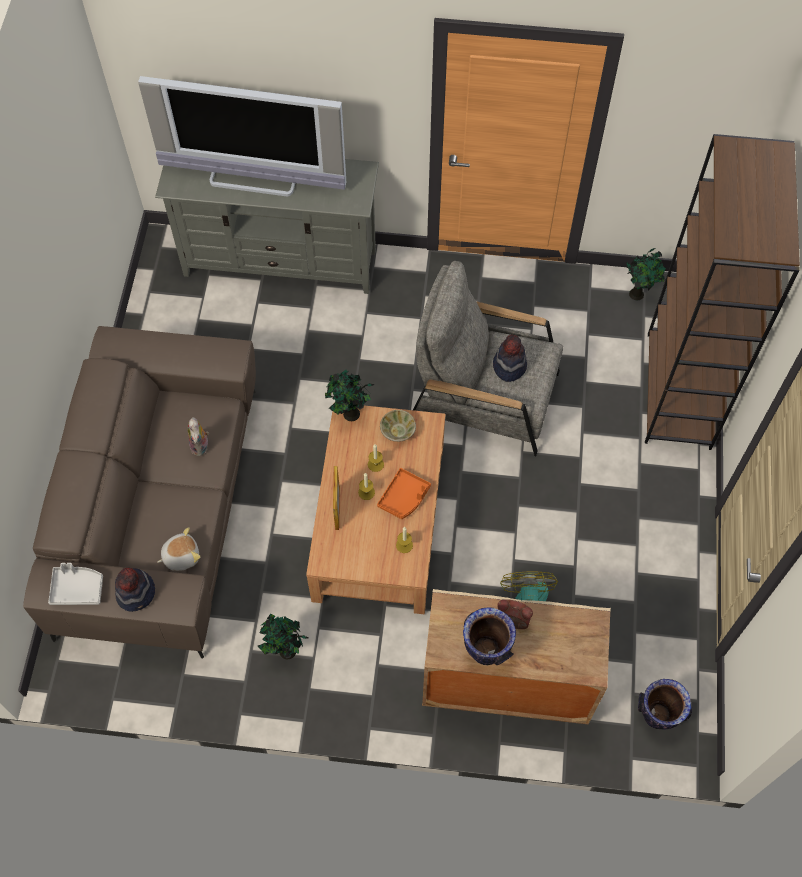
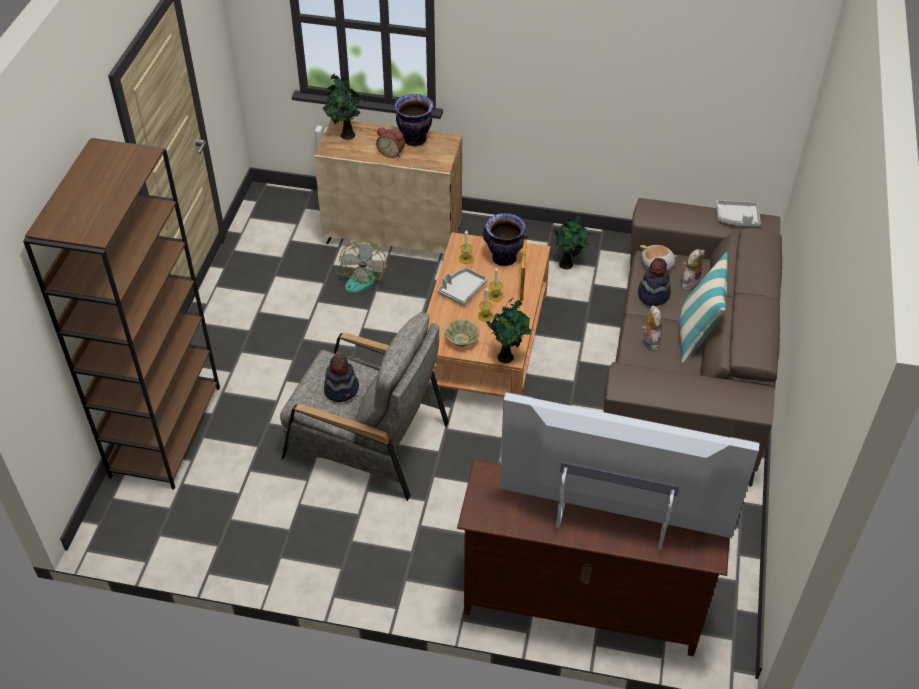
camera: 175 degrees left, 15 degrees down
hat [115,568,155,612] -> hat moved to [638,258,671,306]
grey tv stand [155,159,379,294] -> brown tv stand [457,460,730,657]
orange tray [377,468,431,519] -> grey tray [437,268,487,306]
potted plant [623,248,666,301] -> potted plant moved to [322,74,366,140]
vase [638,679,692,729] -> vase moved to [483,213,528,266]
none -> plush toy [680,249,705,291]
none -> pillow [680,252,728,363]

